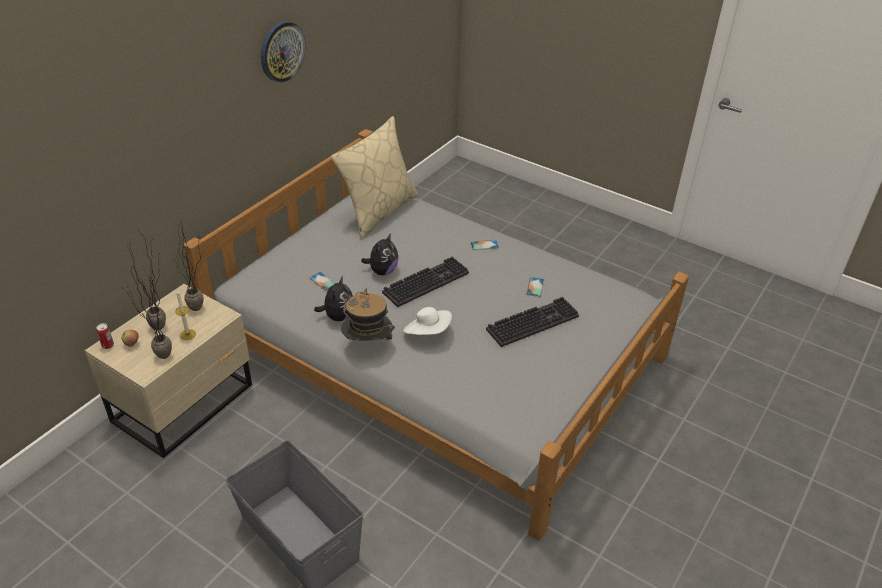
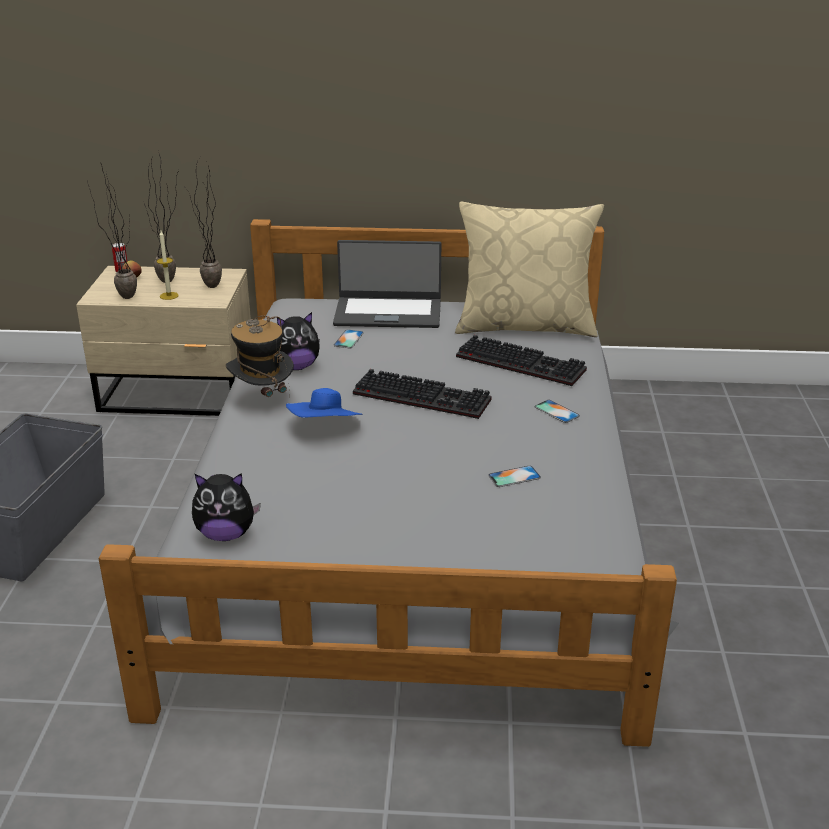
camera: 60 degrees right, 10 degrees down
wall clock [261,21,306,82] -> none
plush toy [361,234,398,275] -> plush toy moved to [192,473,261,541]
white hat [403,307,452,335] -> blue hat [286,388,363,418]
keyboard [486,297,579,347] -> keyboard moved to [456,335,587,386]
none -> laptop [333,240,441,328]

